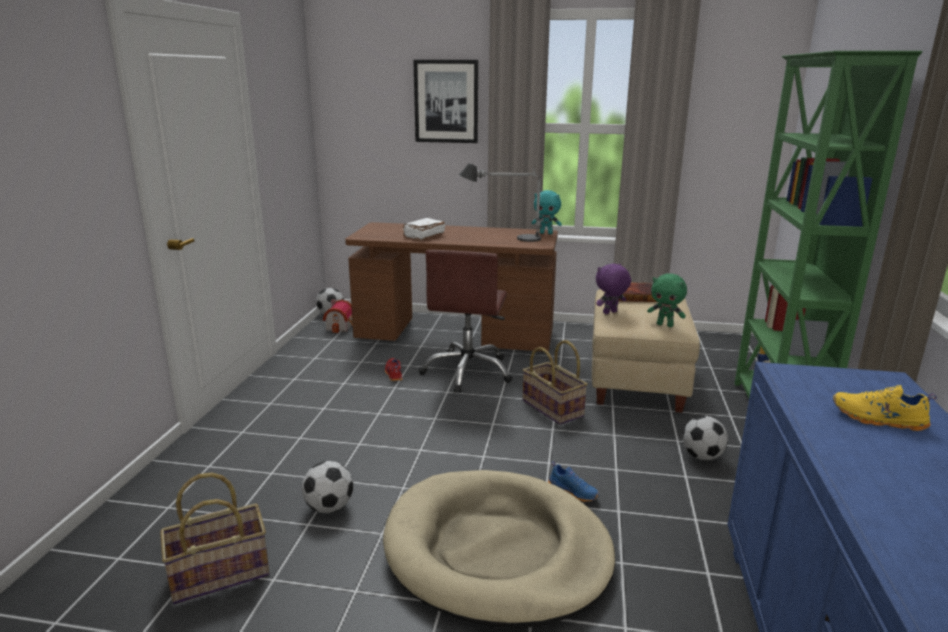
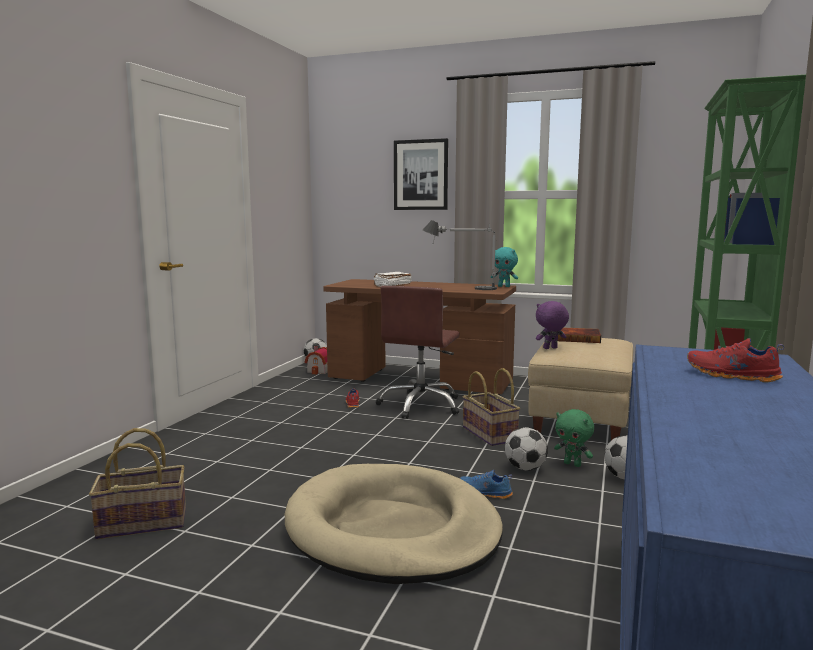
camera: 10 degrees right, 10 degrees down
football [302,461,353,513] -> football moved to [505,427,548,471]
blue shoe [548,461,599,502] -> blue shoe turned 150 degrees clockwise [460,470,513,499]
green plush toy [647,273,687,327] -> green plush toy moved to [554,409,594,467]
yellow shoe [833,385,937,431] -> red shoe [687,338,784,383]

